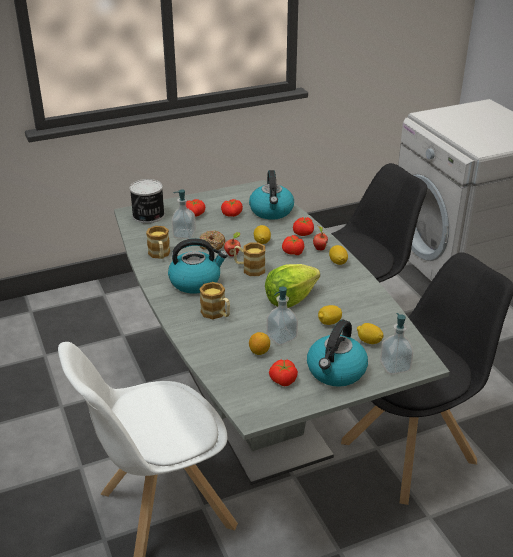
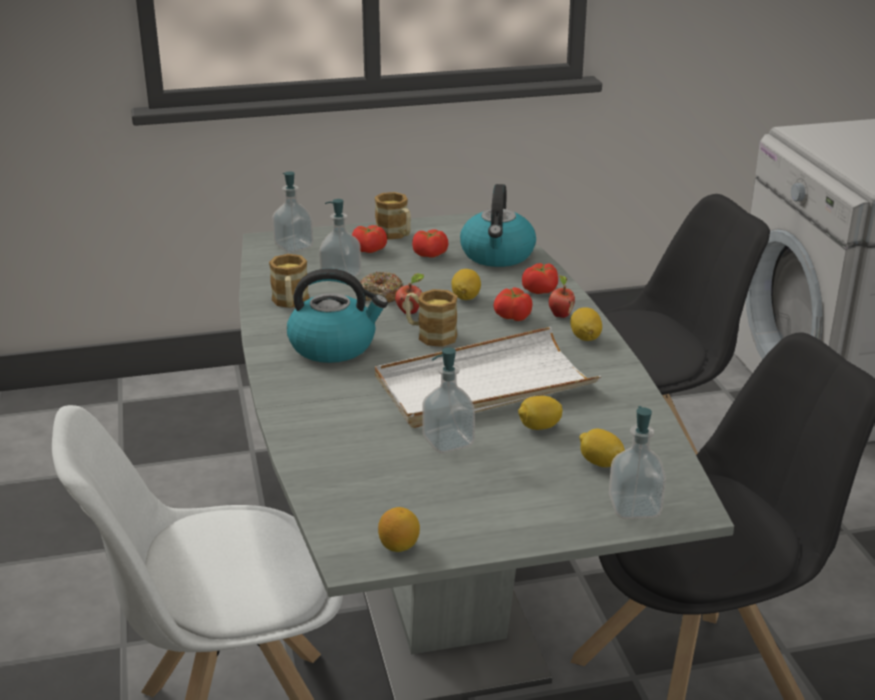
camera: 10 degrees right, 5 degrees down
can [130,179,165,223] -> soap dispenser [272,171,313,253]
mug [200,282,230,319] -> mug moved to [375,192,411,240]
lemon [249,332,270,355] -> lemon moved to [378,507,420,552]
lettuce [265,264,320,308] -> white tray [375,327,601,428]
tomato [269,359,298,386] -> none
kettle [307,319,368,387] -> none

